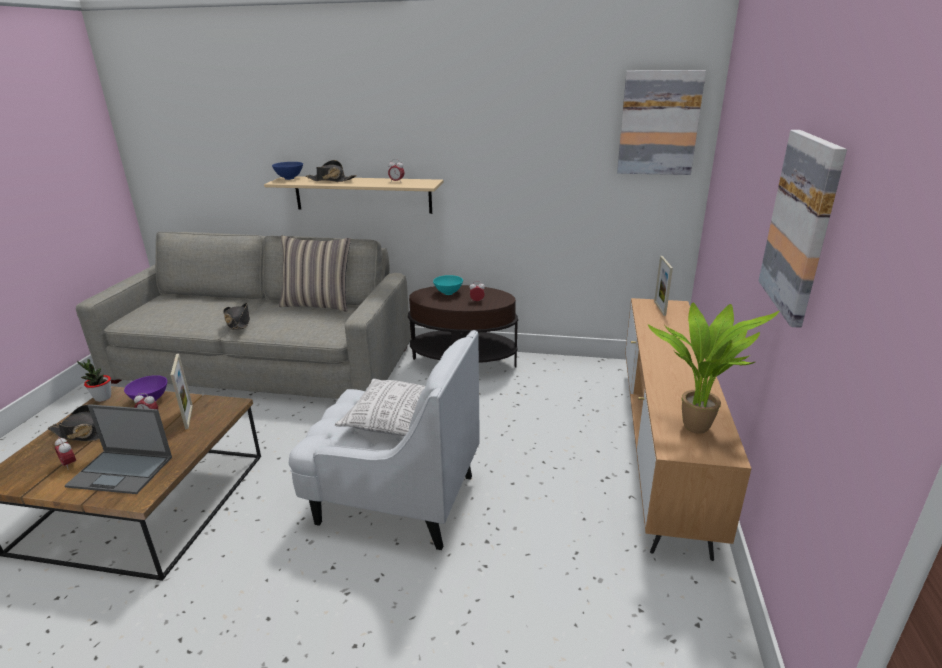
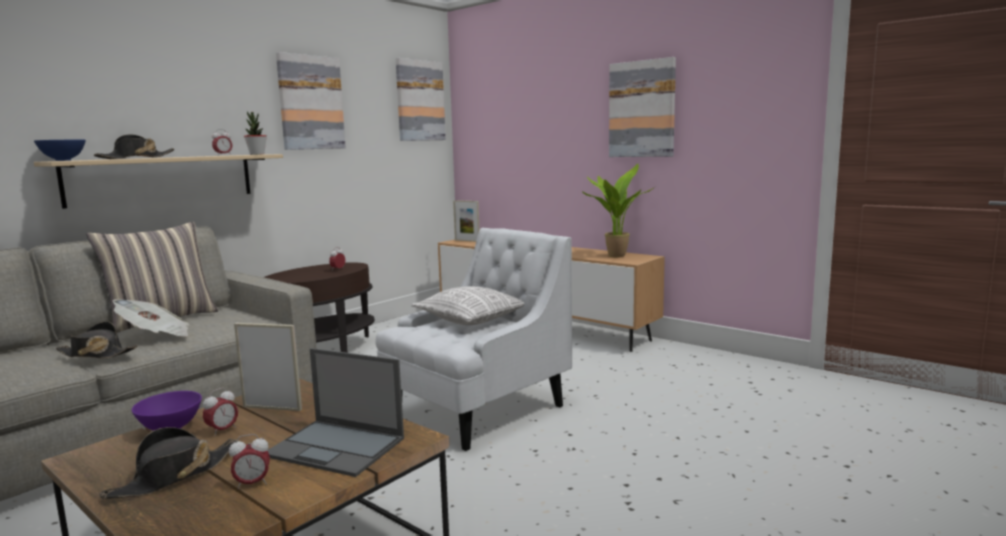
camera: 60 degrees left, 15 degrees down
laptop [64,404,172,494] -> laptop turned 75 degrees clockwise [267,348,404,477]
potted plant [77,359,111,402] -> potted plant moved to [244,111,267,155]
turquoise bowl [433,275,463,295] -> none
none -> newspaper [112,299,189,337]
none -> picture [276,52,346,150]

